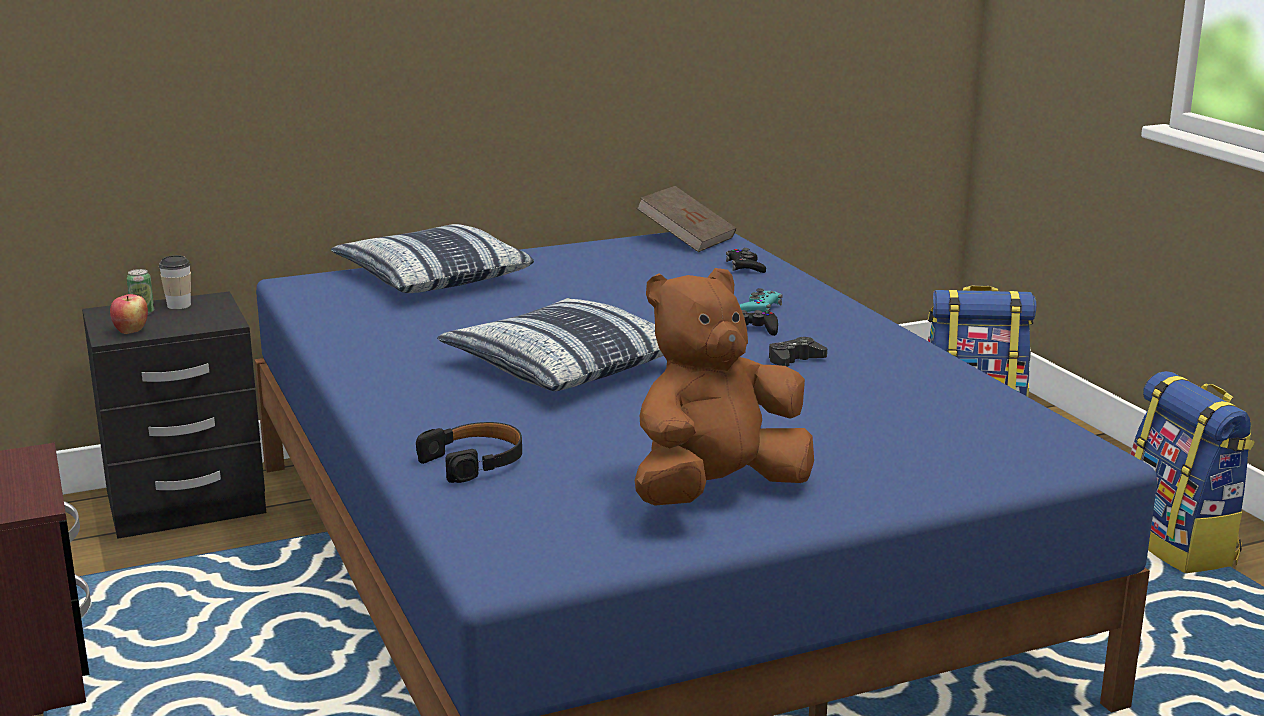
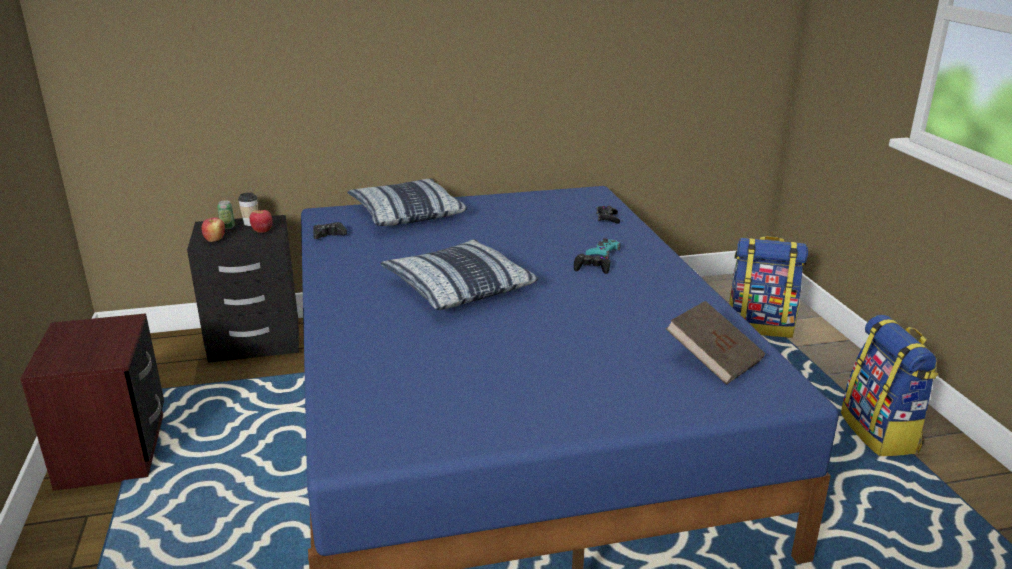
camera: 10 degrees right, 5 degrees up
black headphones [416,422,522,483] -> none
brown plush toy [635,268,814,506] -> none
brown book [636,186,736,252] -> brown book moved to [666,301,766,385]
black game controller [769,337,827,367] -> black game controller moved to [313,222,347,239]
none -> apple [250,210,273,233]

